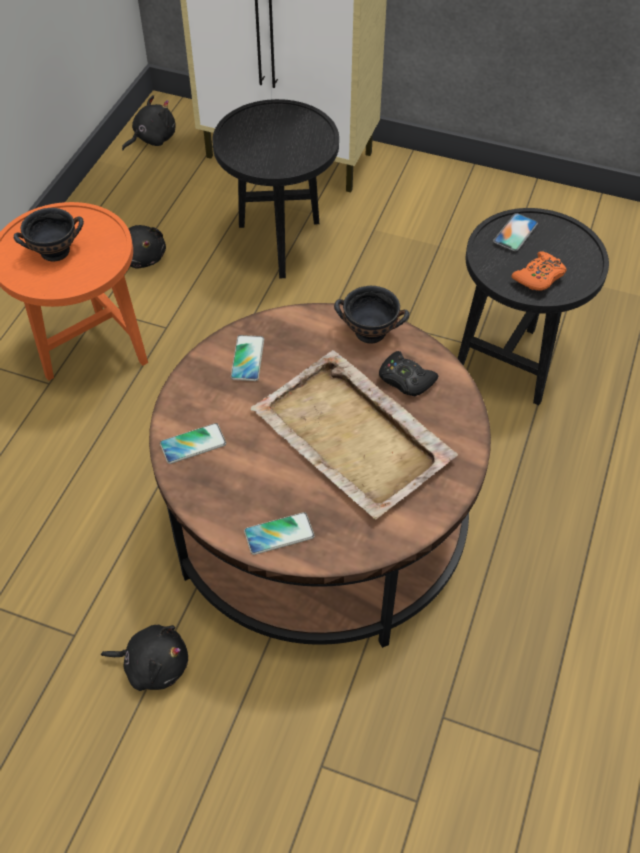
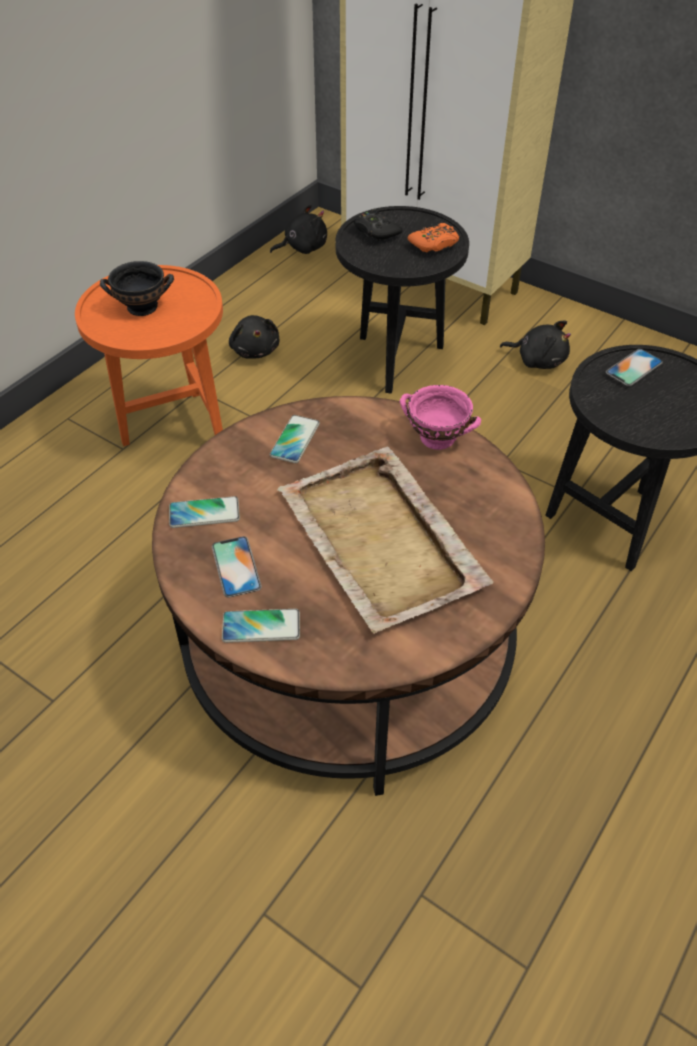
camera: 15 degrees right, 5 degrees down
black plush toy [101,625,188,691] -> black plush toy moved to [500,320,571,369]
black bowl [334,286,409,344] -> pink bowl [400,385,481,450]
black game controller [379,351,438,396] -> black game controller moved to [353,208,403,241]
orange game controller [512,251,567,291] -> orange game controller moved to [408,223,459,253]
none -> phone [212,536,262,597]

